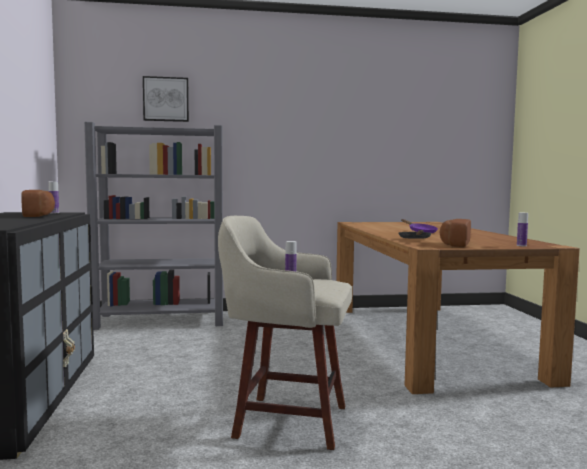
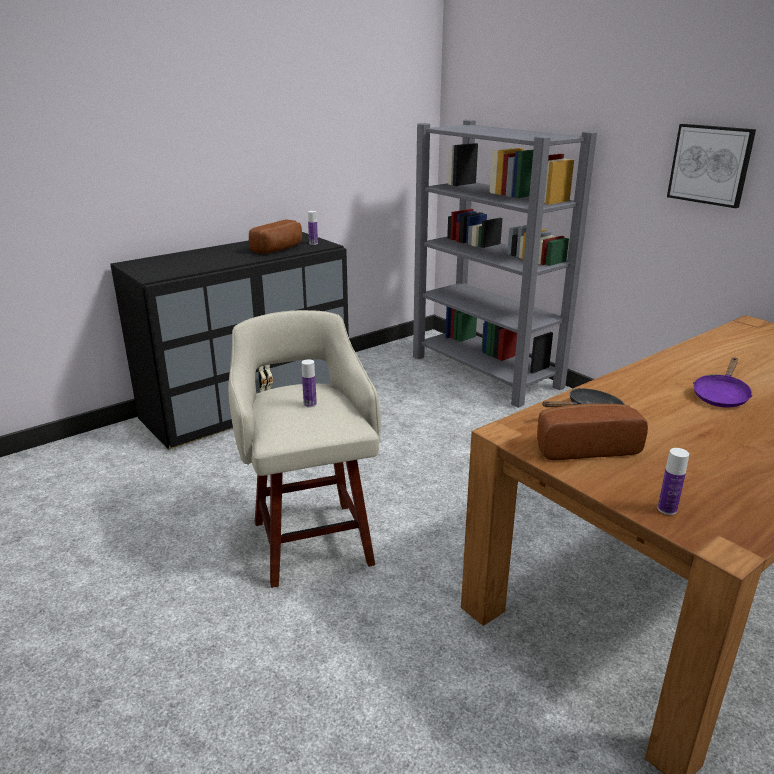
camera: 60 degrees right, 20 degrees up
picture [143,76,189,122] -> picture moved to [667,124,756,208]

